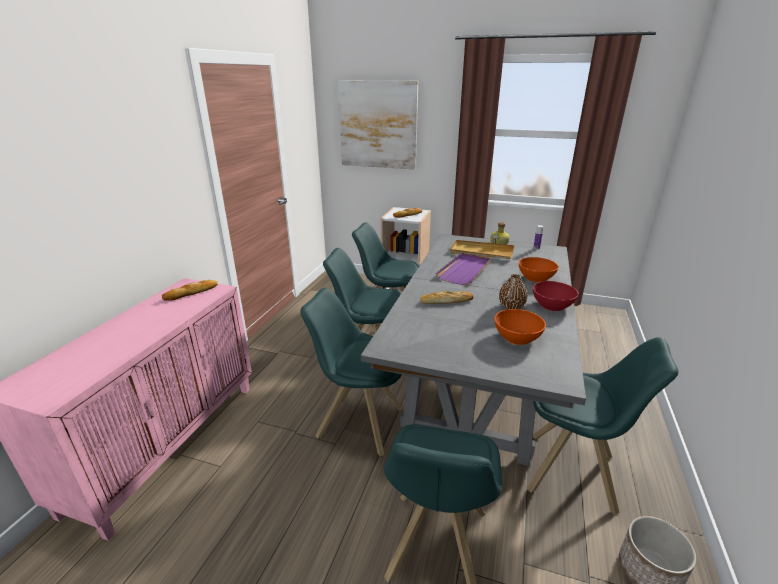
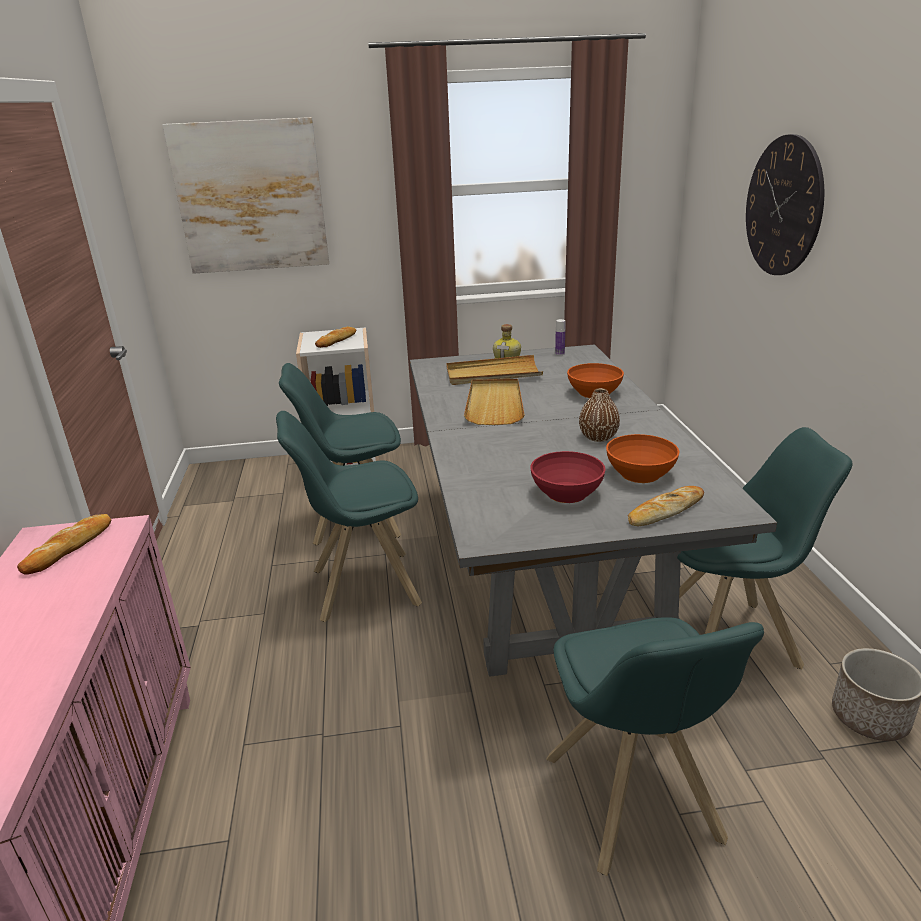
camera: 25 degrees left, 0 degrees up
turquoise chair [300,288,404,456] -> none
bread [420,291,473,304] -> bread moved to [628,486,704,527]
purple tray [436,253,491,285] -> beige tray [464,379,525,425]
red bowl [533,281,579,311] -> red bowl moved to [531,451,605,503]
none -> wall clock [746,134,824,275]

